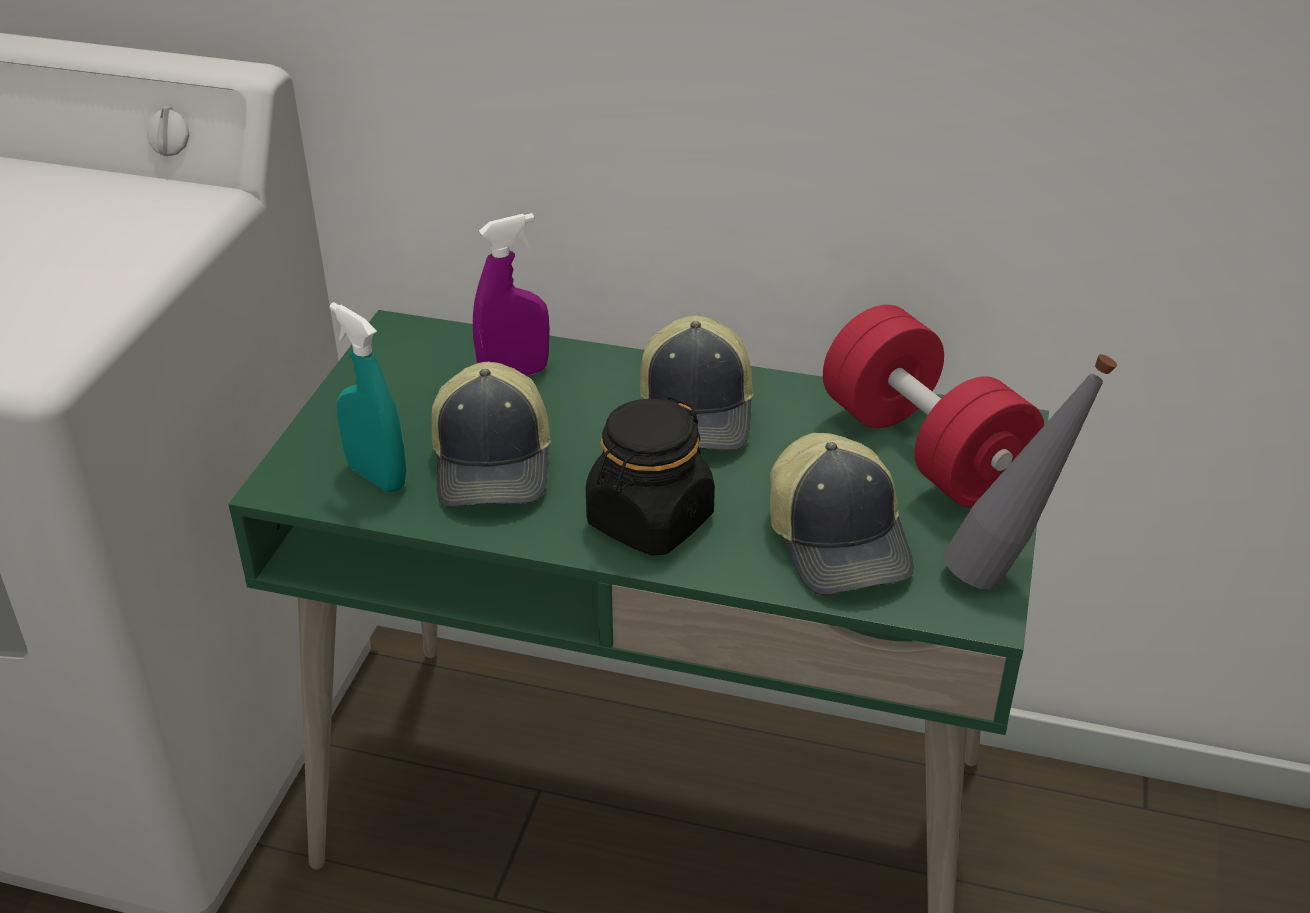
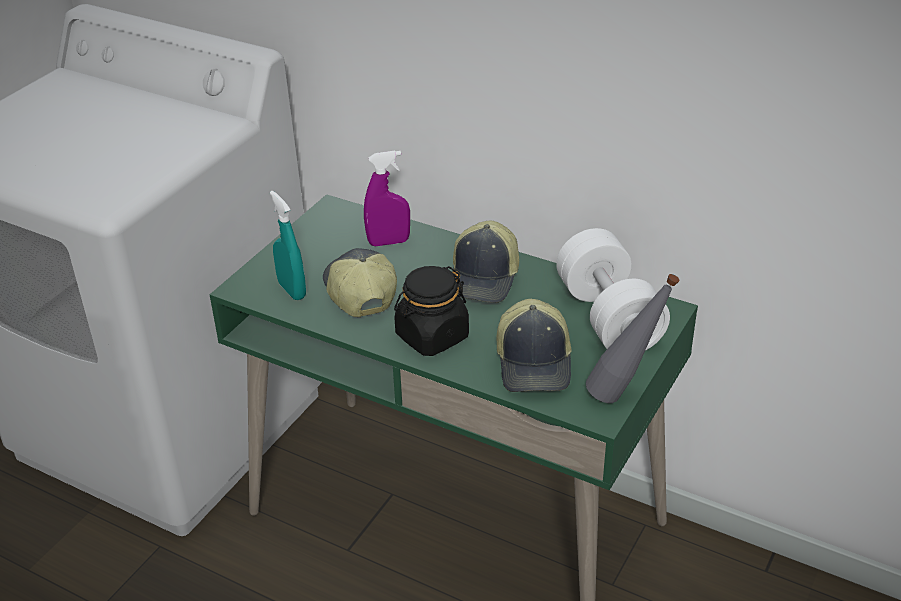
camera: 15 degrees right, 0 degrees up
cap [432,362,551,508] -> cap turned 150 degrees clockwise [323,248,397,317]
red dumbbell [823,305,1044,508] -> white dumbbell [556,228,670,351]

